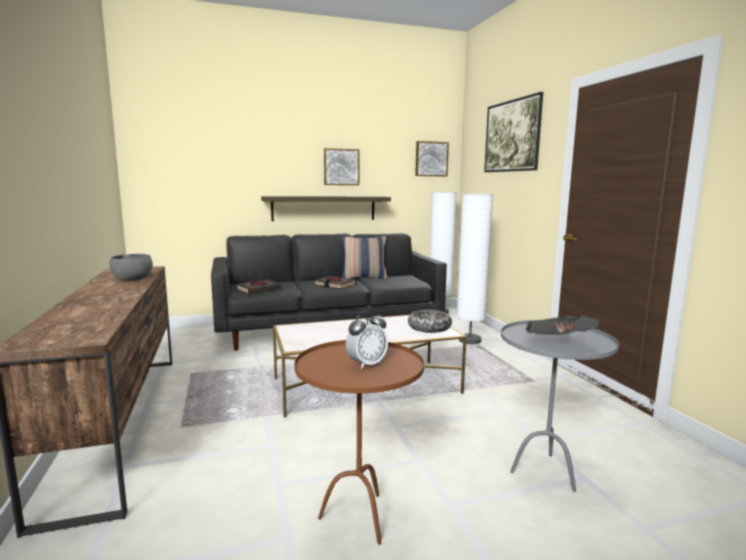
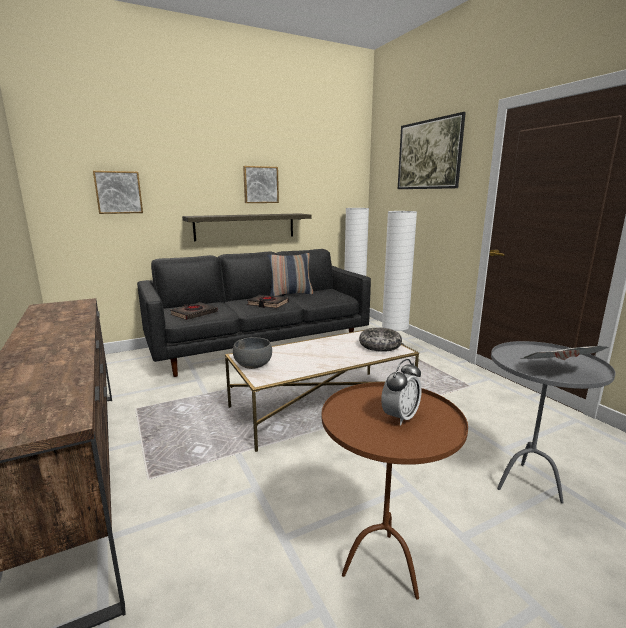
camera: 10 degrees left, 5 degrees up
grey bowl [109,254,153,281] -> grey bowl moved to [233,337,272,369]
picture [415,141,449,176] -> picture moved to [93,171,143,214]

